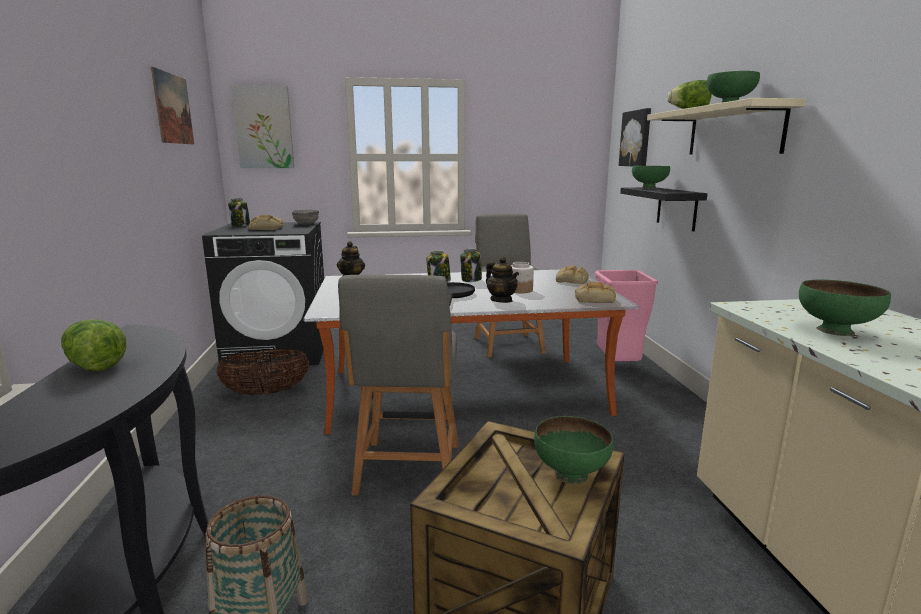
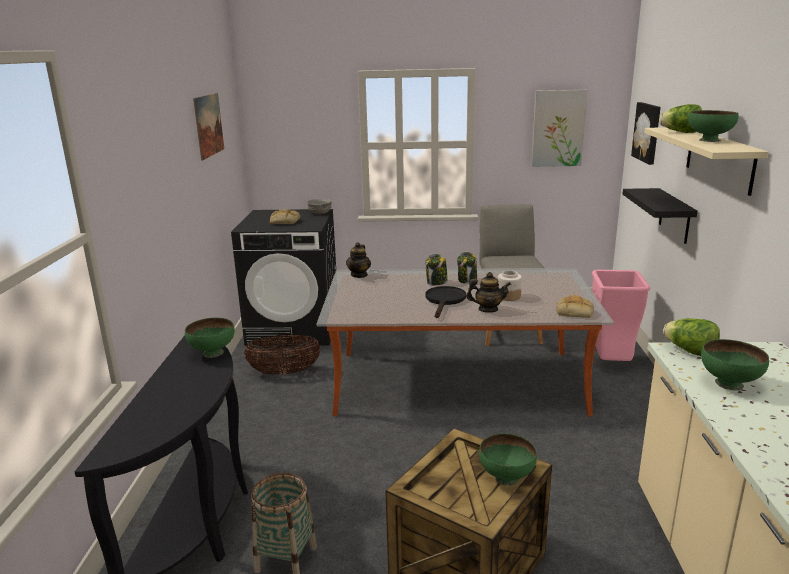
camera: 10 degrees right, 5 degrees up
lettuce [61,319,126,371] -> lettuce moved to [663,318,720,356]
jar [228,198,250,227] -> none
picture [231,85,294,168] -> picture moved to [531,90,587,167]
grey chair [338,275,459,496] -> none
teapot [486,257,519,303] -> teapot turned 60 degrees counterclockwise [466,272,511,313]
bread [556,265,589,284] -> none
green bowl [632,166,670,189] -> green bowl moved to [185,318,235,358]

